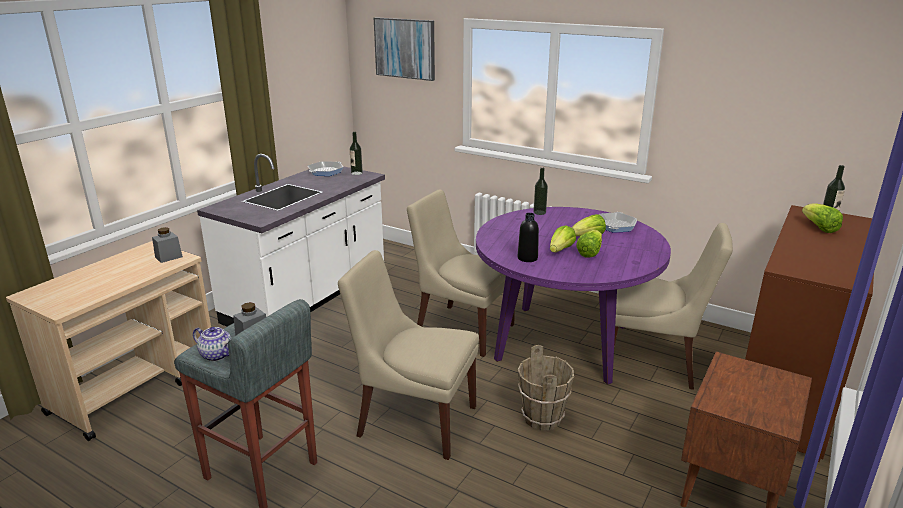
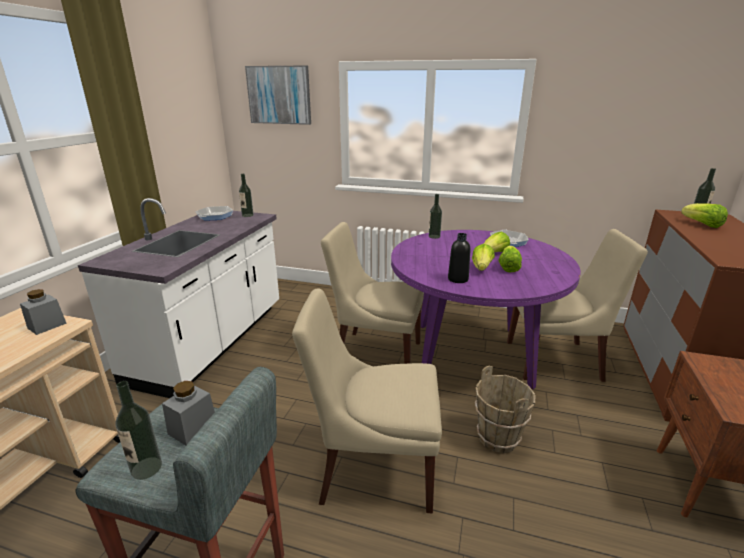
camera: 15 degrees left, 0 degrees up
teapot [193,327,232,361] -> bottle [116,381,162,480]

